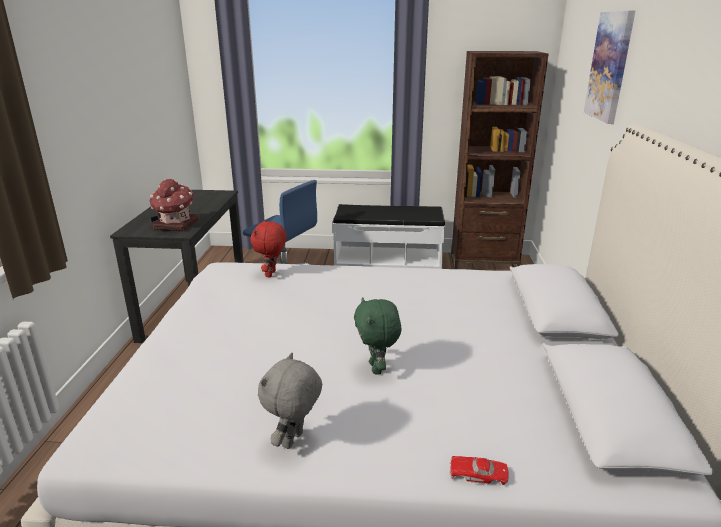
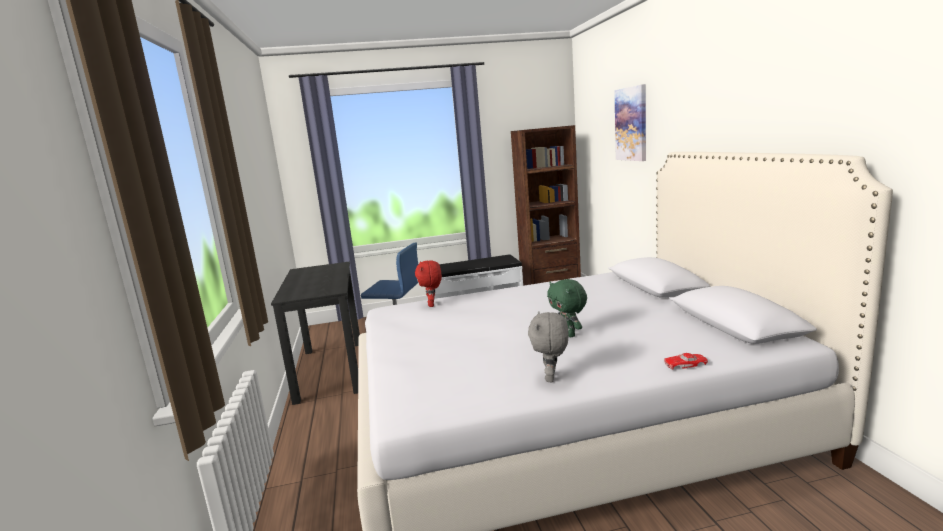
camera: 15 degrees left, 10 degrees down
toy house [149,179,199,231] -> none

